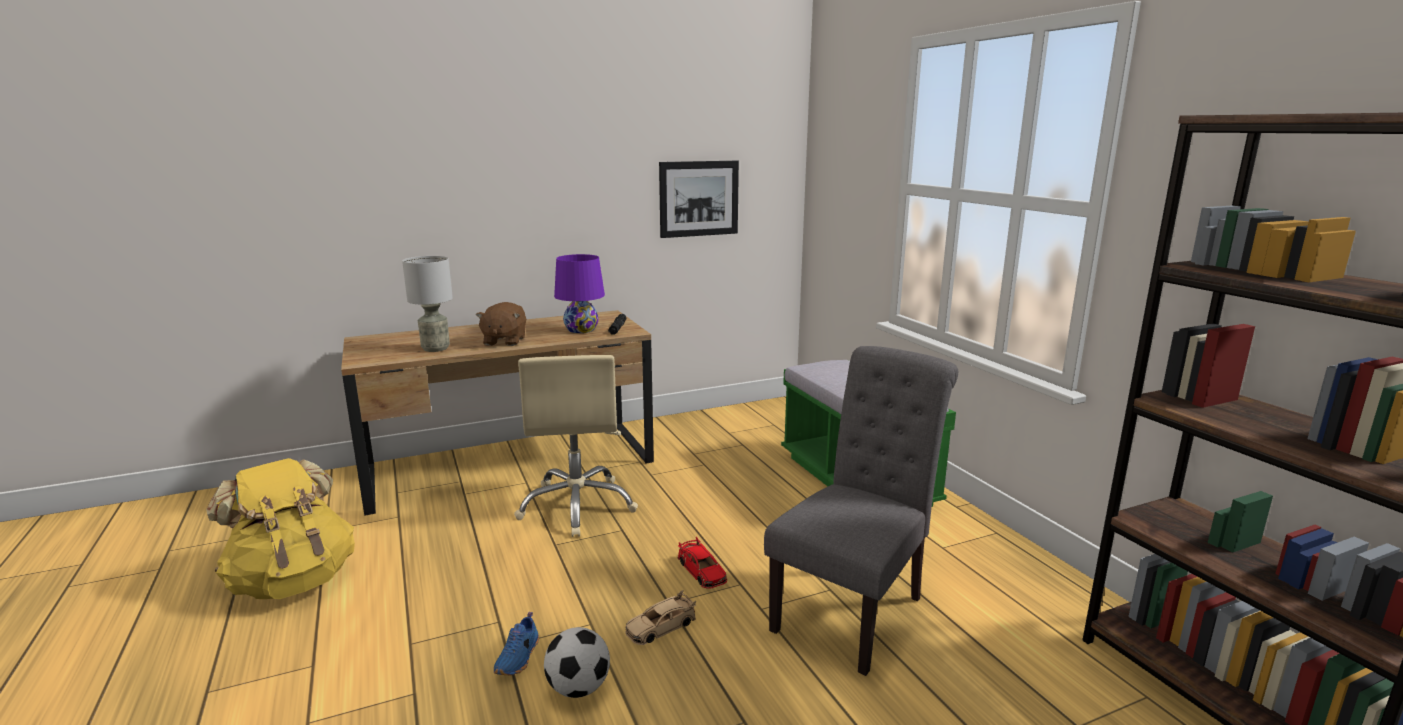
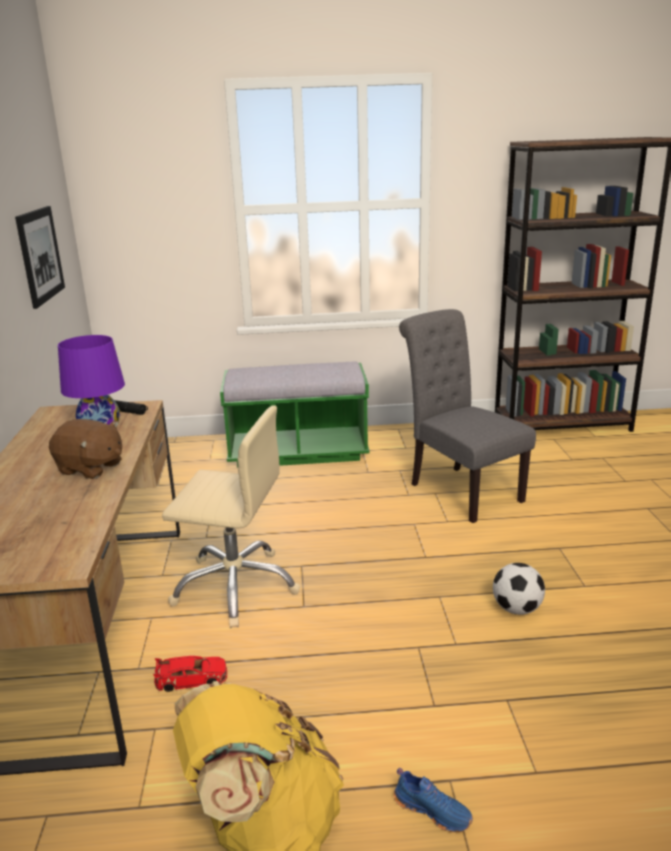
camera: 70 degrees left, 5 degrees up
grey table lamp [402,256,453,352] -> none
blue shoe [494,612,539,675] -> blue shoe moved to [394,768,473,832]
beige toy car [625,590,696,645] -> none
red toy car [677,537,727,589] -> red toy car moved to [153,656,227,692]

